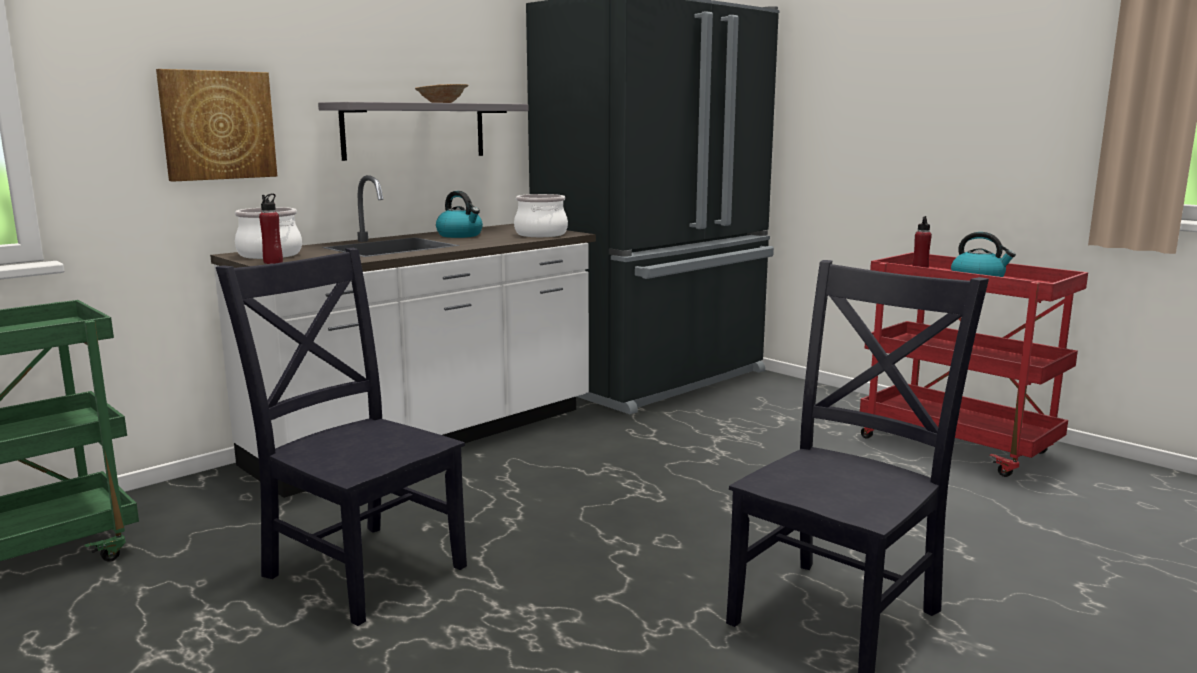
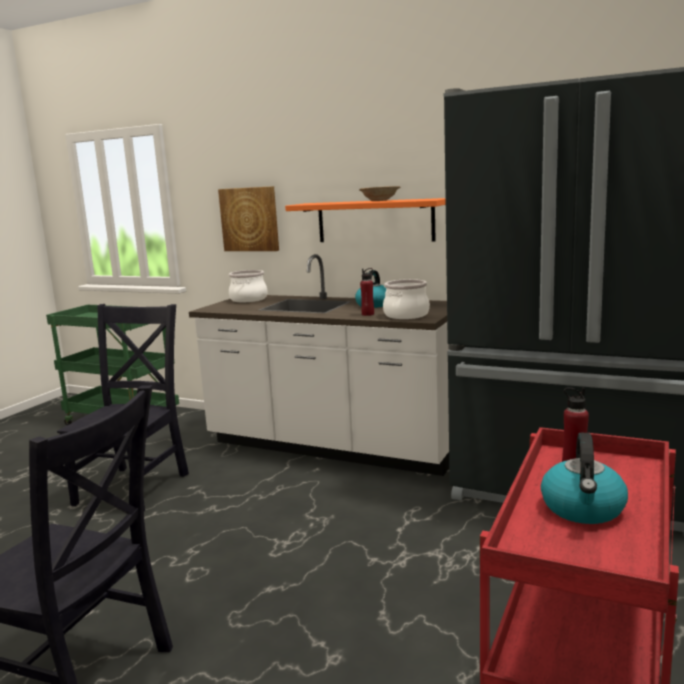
camera: 70 degrees right, 0 degrees up
red bottle [259,194,283,264] -> red bottle moved to [360,268,374,316]
grey shelf [318,102,529,161] -> orange shelf [285,198,446,242]

